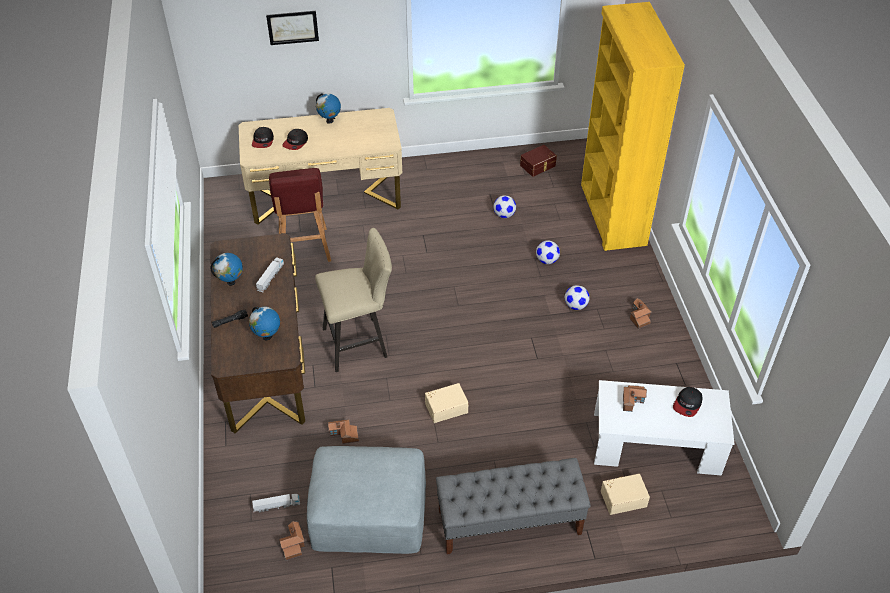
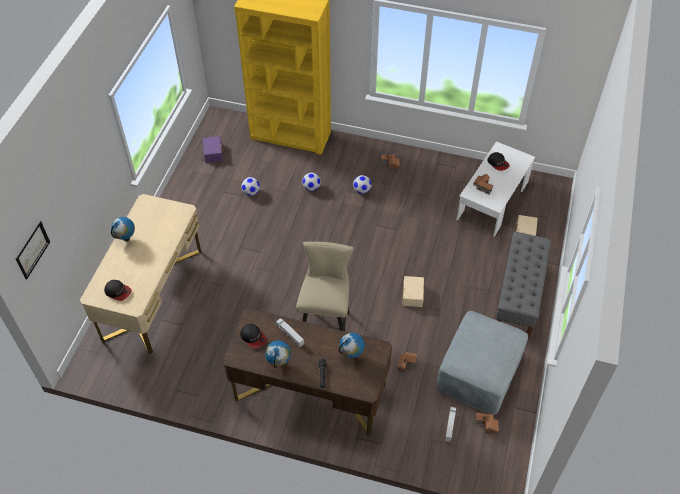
camera: 65 degrees left, 5 degrees up
picture [266,11,319,45] -> picture moved to [15,221,50,280]
red stool [269,168,331,262] -> none
cap [282,129,308,150] -> cap moved to [240,324,267,349]
brown storage box [520,145,557,177] -> purple storage box [203,136,223,163]

